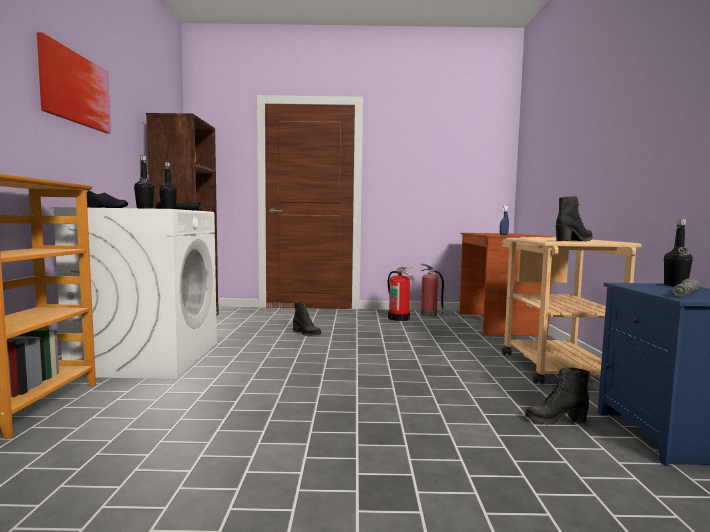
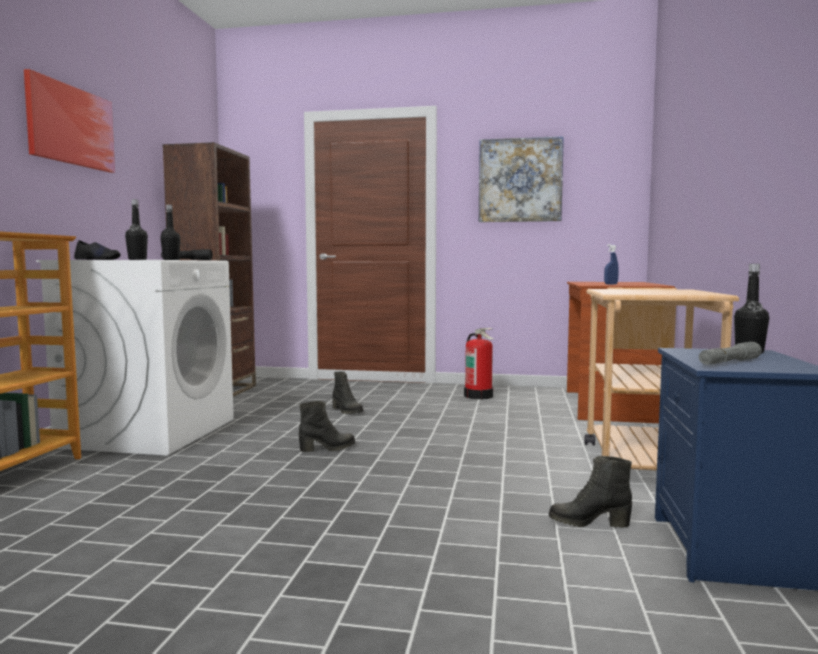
camera: 10 degrees right, 0 degrees up
fire extinguisher [421,264,444,317] -> none
black boot [556,196,593,241] -> black boot moved to [299,401,355,452]
none -> picture [479,136,564,222]

